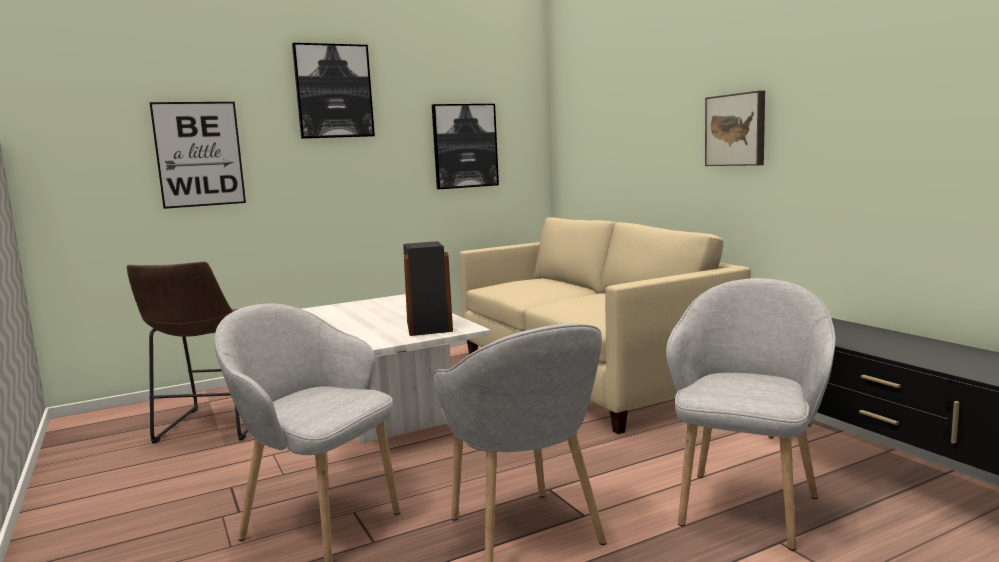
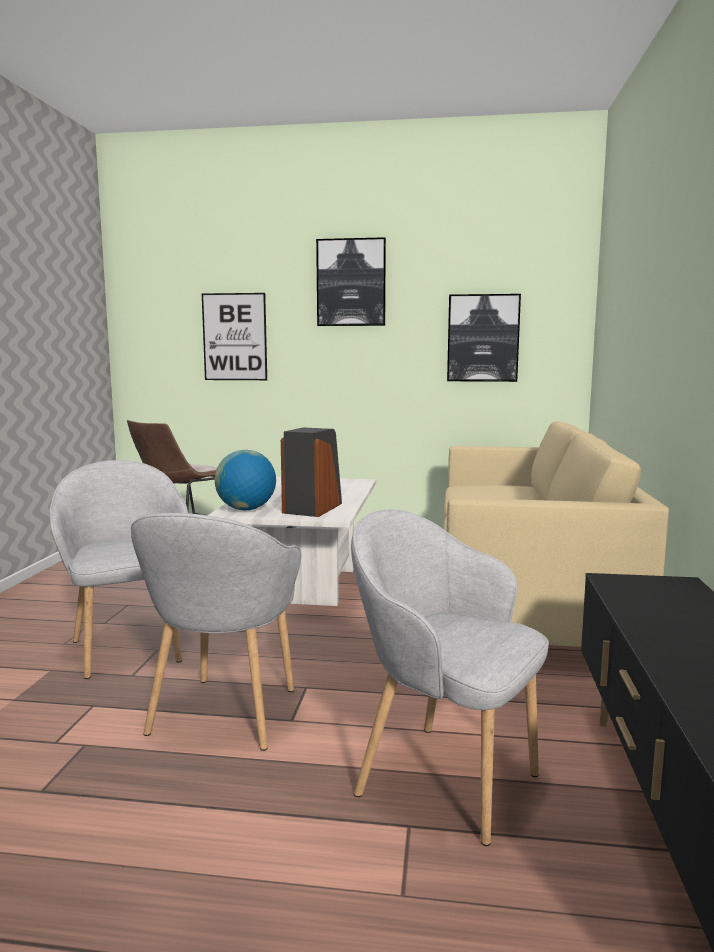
camera: 35 degrees right, 0 degrees up
grey armchair [666,278,836,551] -> grey armchair turned 120 degrees counterclockwise [351,509,549,846]
picture [705,91,765,166] -> none
none -> globe [215,450,276,510]

